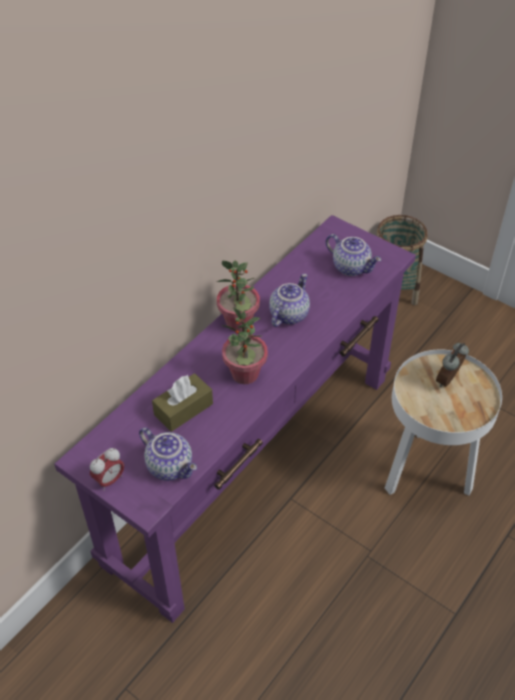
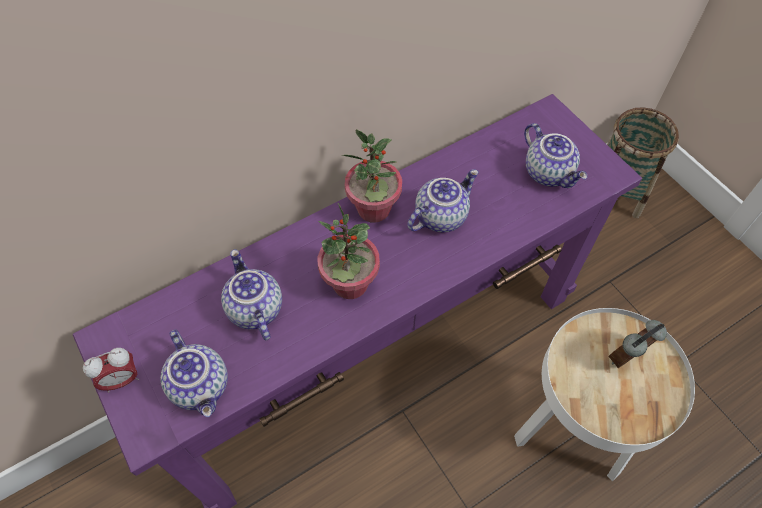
camera: 20 degrees right, 10 degrees up
brown tissue box [152,373,213,432] -> teapot [221,249,282,341]

